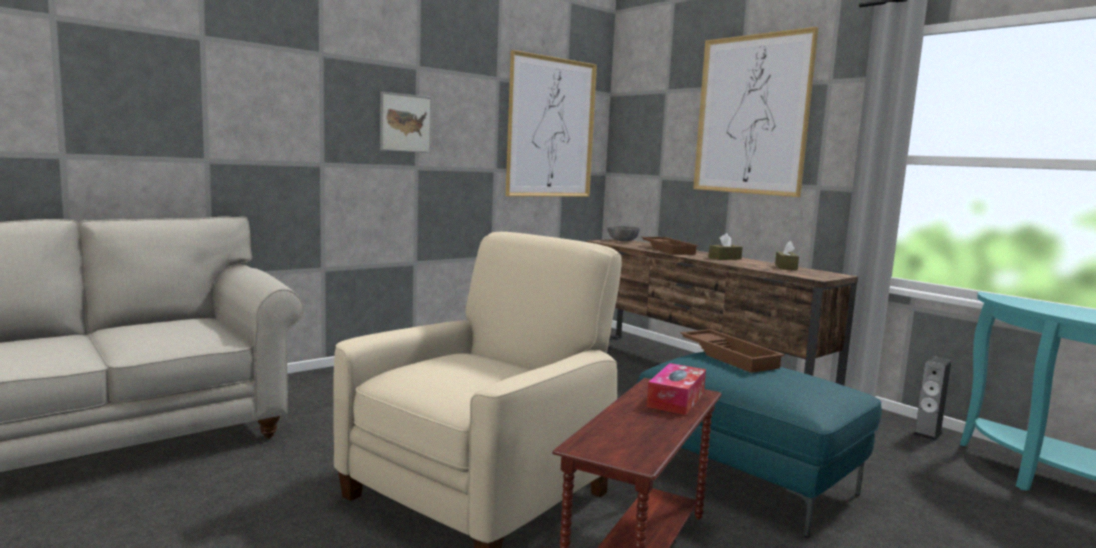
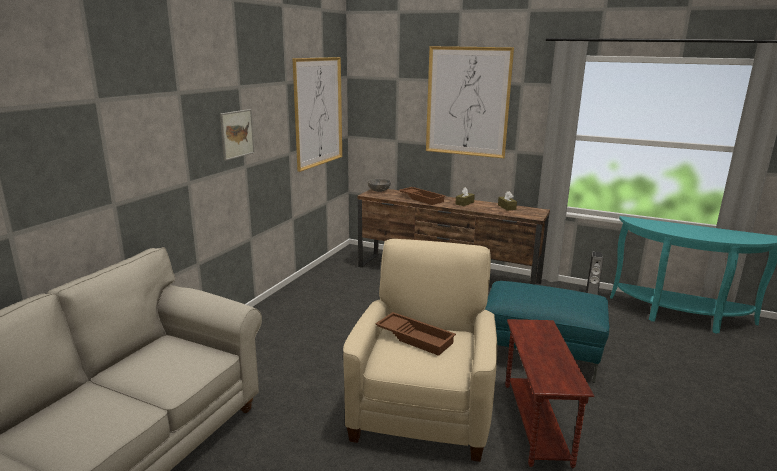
camera: 25 degrees left, 10 degrees up
tissue box [647,363,706,415] -> none
brown tray [680,329,785,373] -> brown tray moved to [375,312,456,356]

